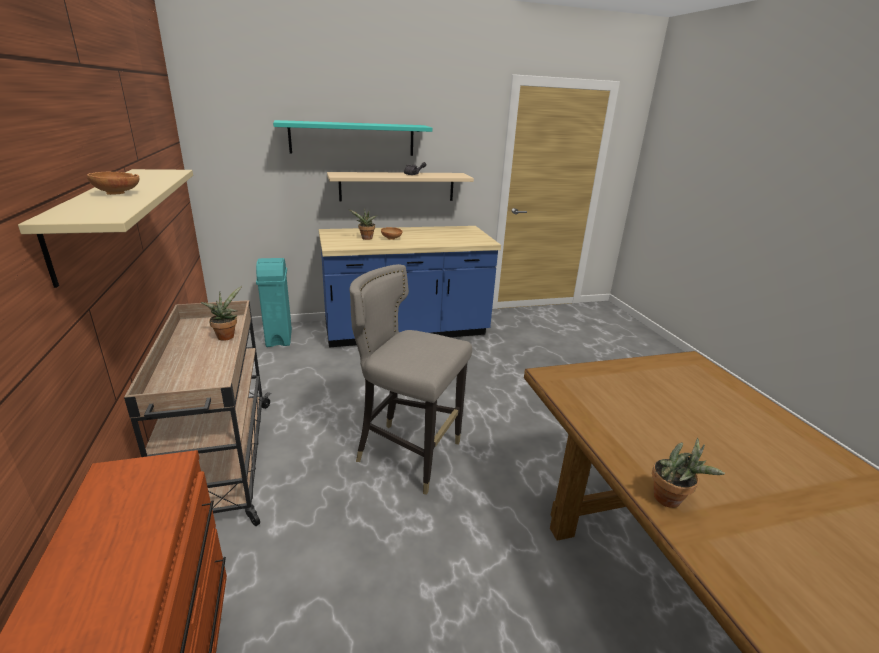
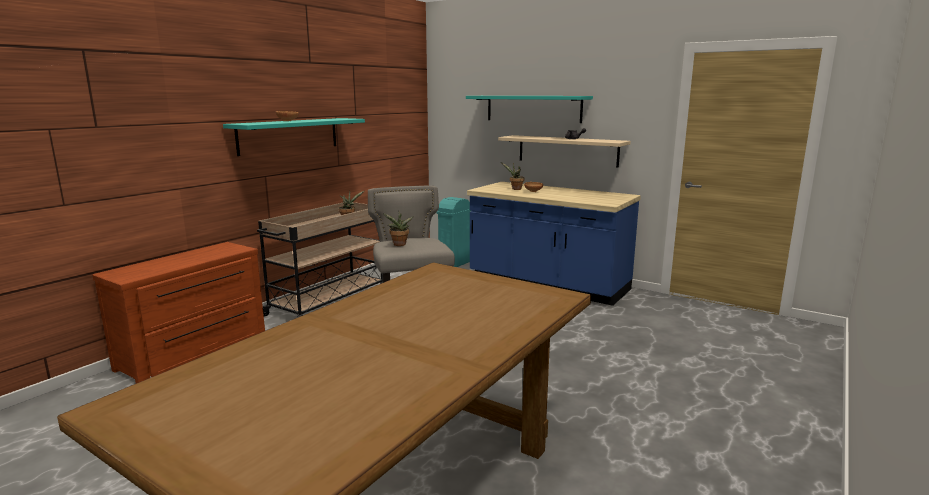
camera: 50 degrees right, 10 degrees down
beige shelf [18,169,193,288] -> turquoise shelf [223,118,365,156]
potted plant [652,438,725,508] -> potted plant moved to [383,212,414,246]

